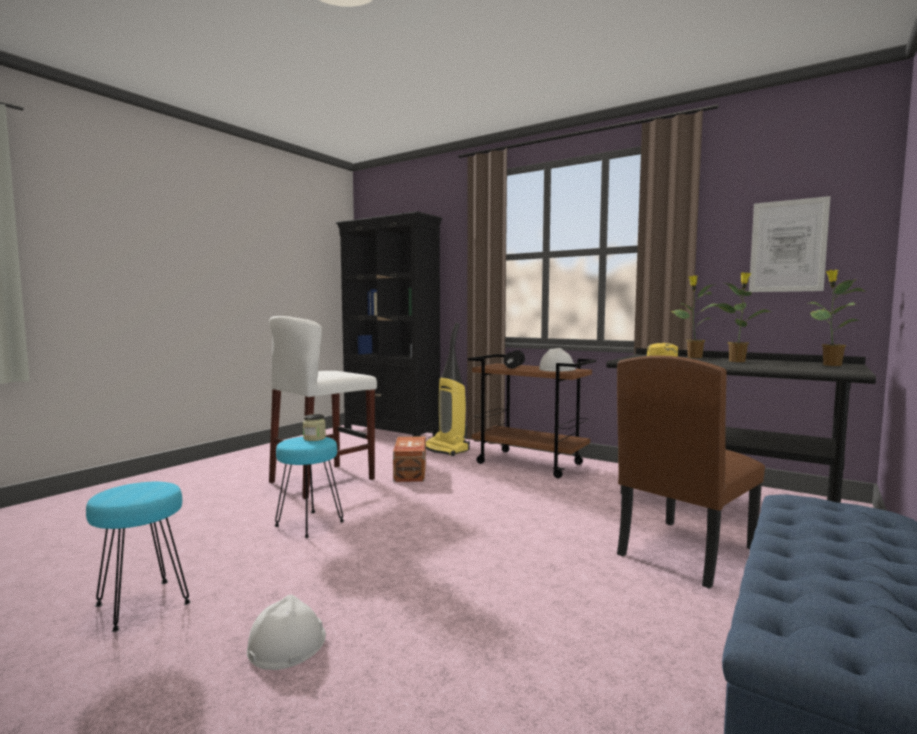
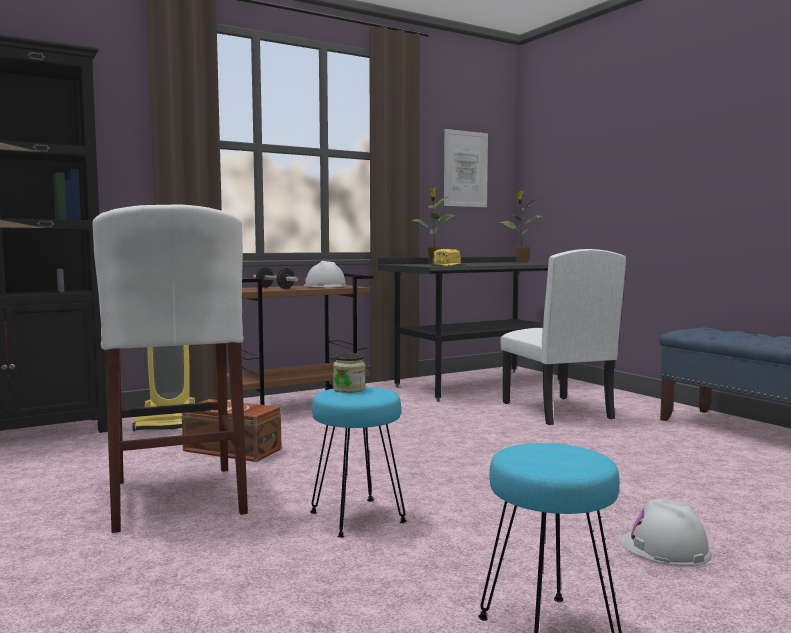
camera: 65 degrees left, 0 degrees up
brown chair [617,355,765,589] -> white chair [500,249,626,425]
potted plant [712,272,772,362] -> none

